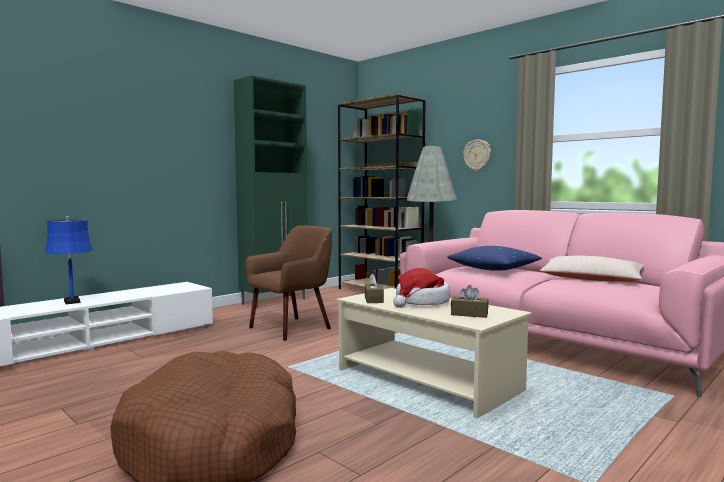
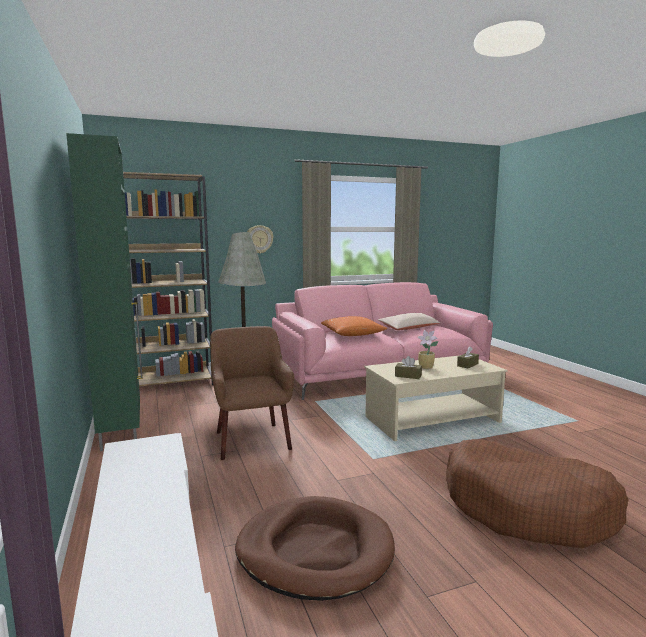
camera: 65 degrees left, 5 degrees up
blue table lamp [44,216,93,304] -> none
hat [393,268,450,308] -> potted plant [418,330,438,369]
blue pillow [447,246,542,271] -> orange pillow [321,316,387,336]
none -> brown dog bed [235,496,395,601]

